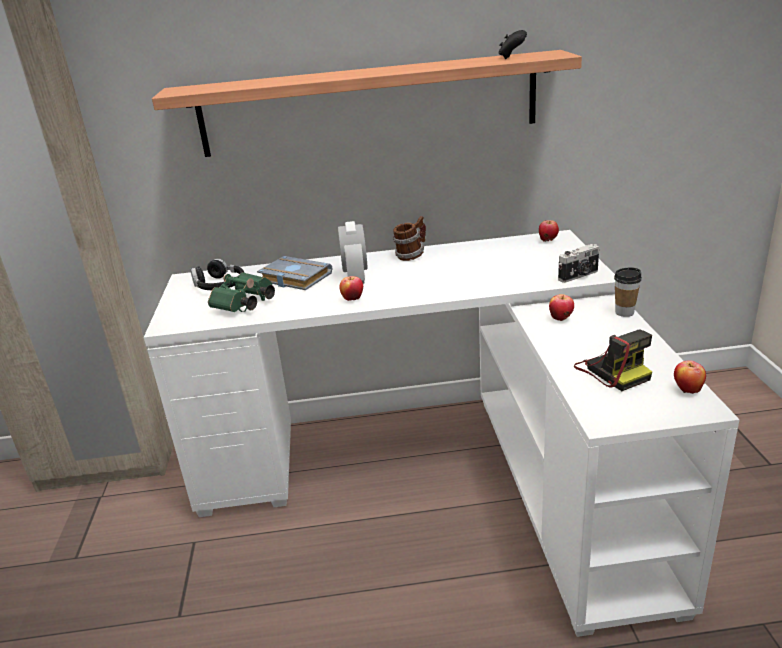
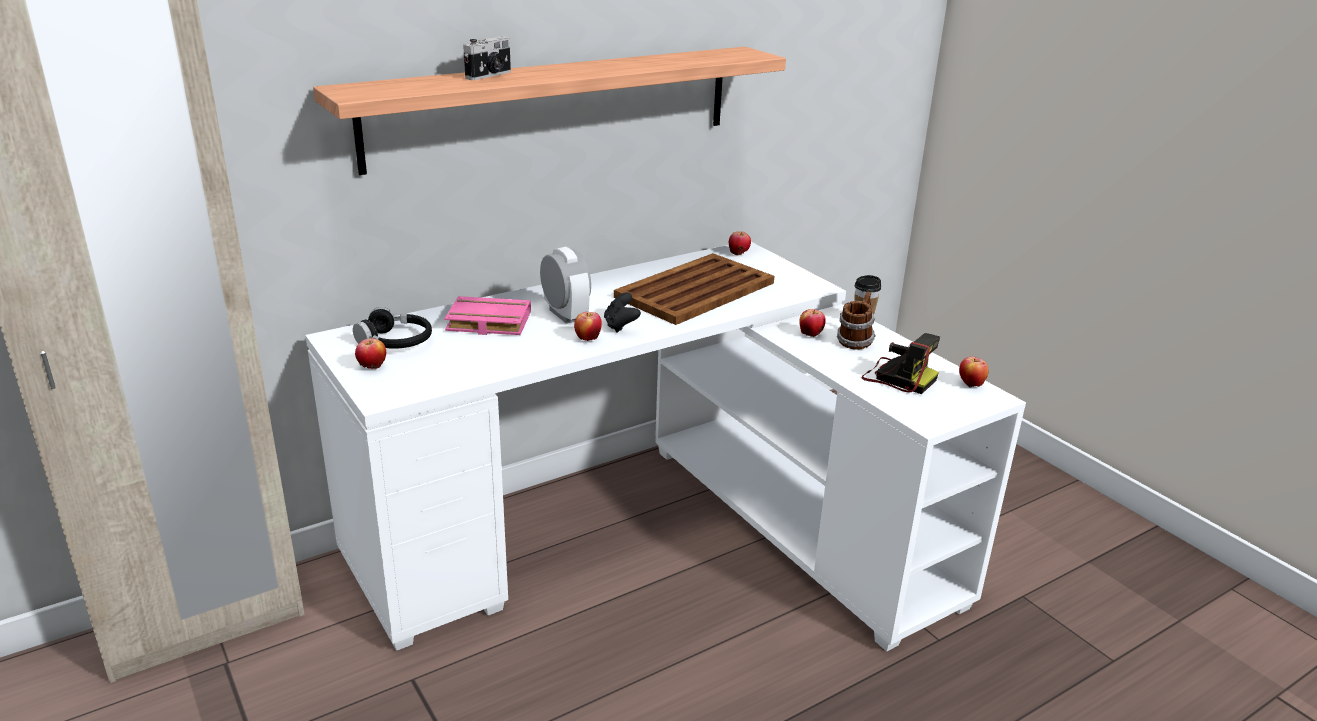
camera: 30 degrees left, 0 degrees up
green binoculars [208,272,275,312] -> none
grey book [257,256,332,290] -> pink book [444,296,531,335]
mug [393,216,426,261] -> mug moved to [837,291,876,350]
black game controller [499,30,527,60] -> black game controller moved to [604,292,641,333]
camera [558,244,599,283] -> camera moved to [463,36,511,80]
none -> apple [355,338,386,369]
none -> brown tray [614,253,774,325]

